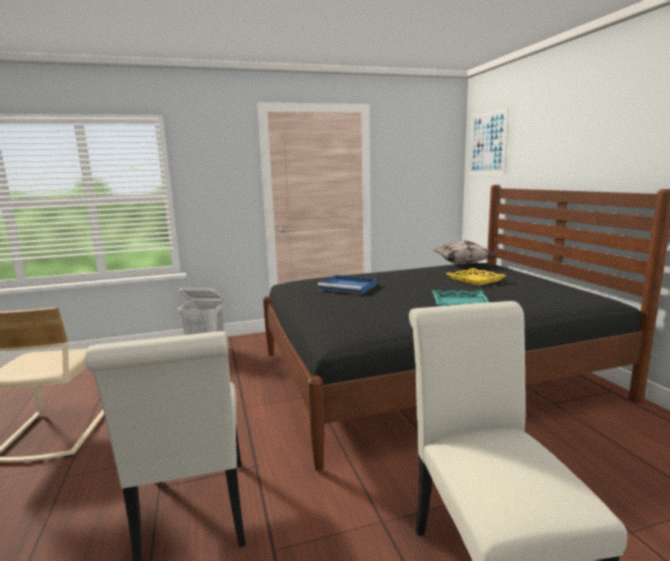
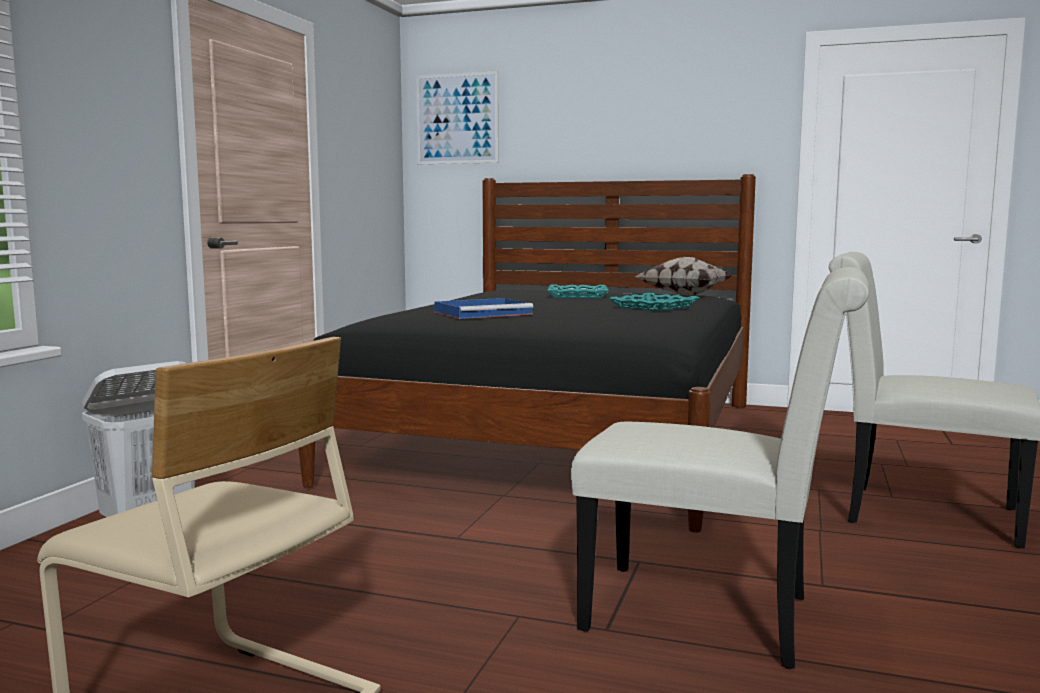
camera: 55 degrees left, 5 degrees down
pillow [433,240,497,265] -> pillow moved to [635,257,732,296]
yellow tray [446,268,507,286] -> turquoise tray [548,285,609,298]

